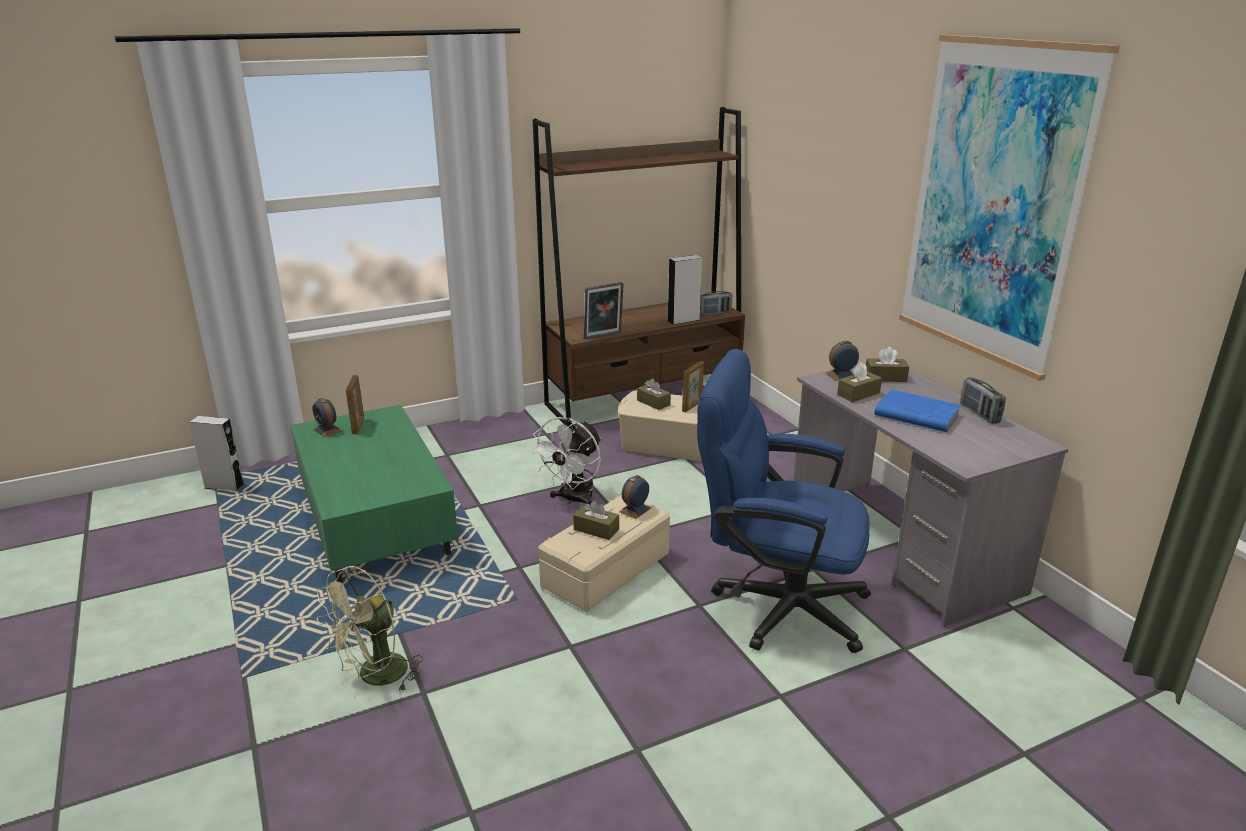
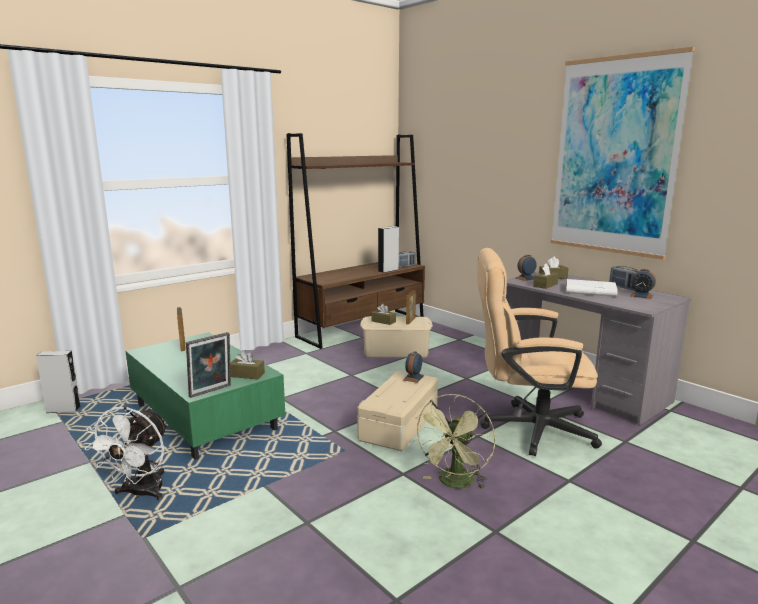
camera: 15 degrees left, 10 degrees down
alarm clock [313,398,341,437] -> alarm clock moved to [631,269,656,299]
green fan [316,566,423,693] -> green fan moved to [413,394,495,489]
white fan [530,417,601,505] -> white fan moved to [85,406,168,500]
brown tissue box [573,500,619,540] -> brown tissue box moved to [230,350,265,379]
picture frame [584,282,624,339] -> picture frame moved to [186,332,231,398]
blue office chair [697,349,871,653] -> beige office chair [477,248,602,456]
blue book [874,389,961,432] -> white book [566,279,618,297]

